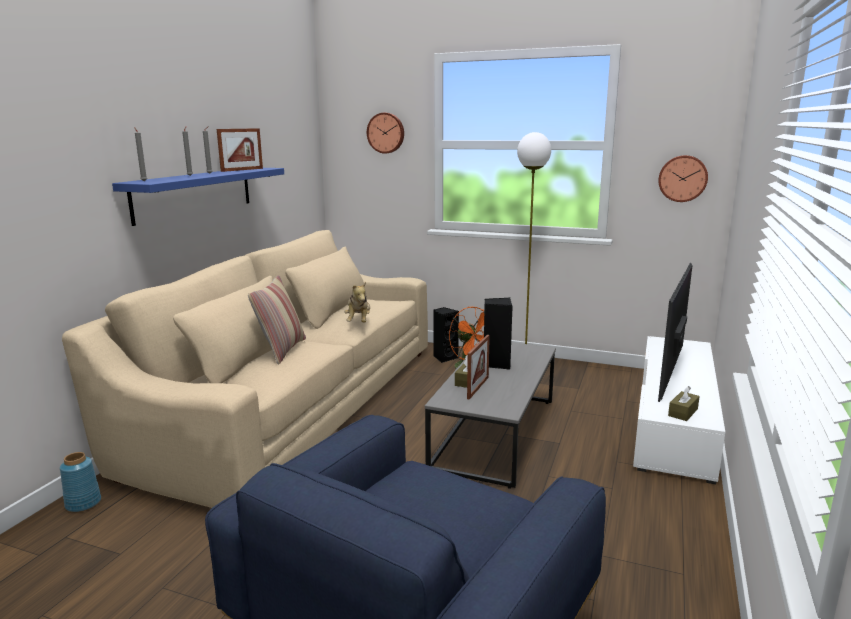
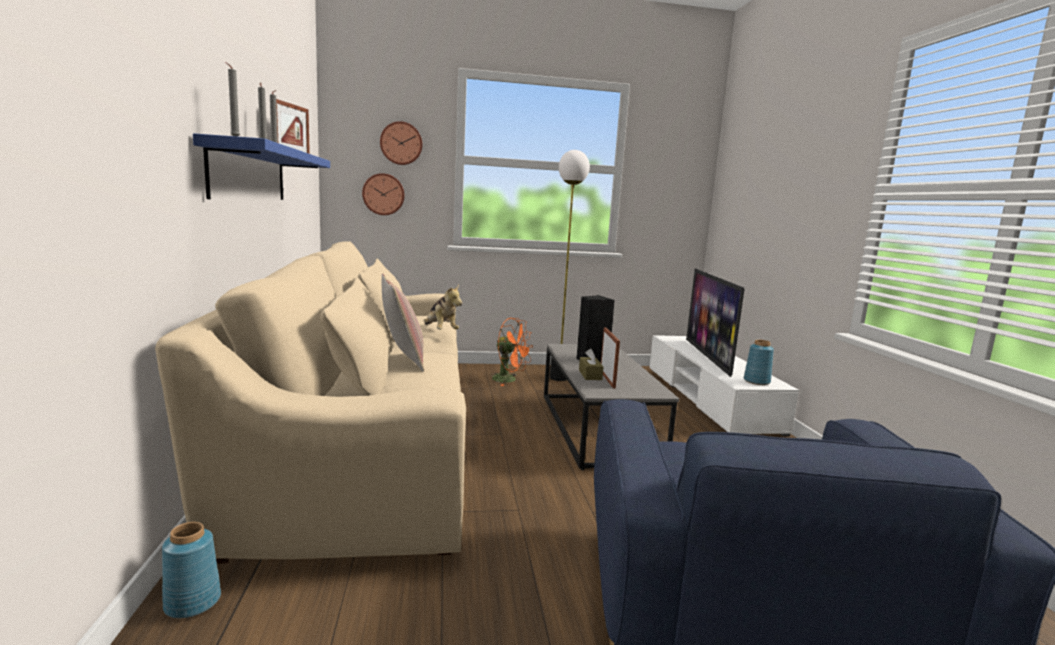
camera: 30 degrees left, 5 degrees down
black speaker [433,307,459,363] -> none
wall clock [658,155,708,202] -> wall clock moved to [362,173,405,215]
brown tissue box [668,386,700,421] -> blue vase [744,340,774,385]

